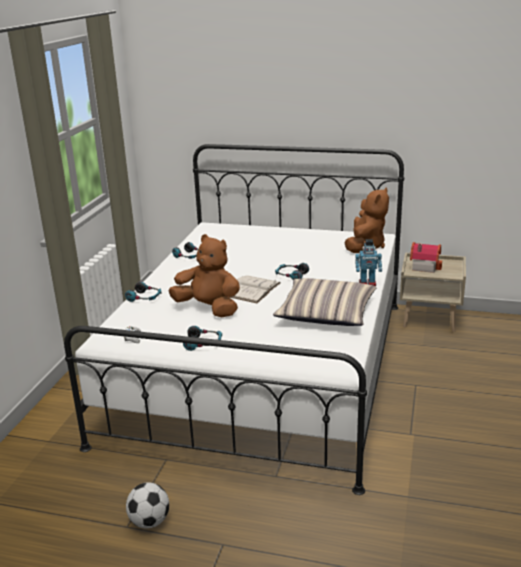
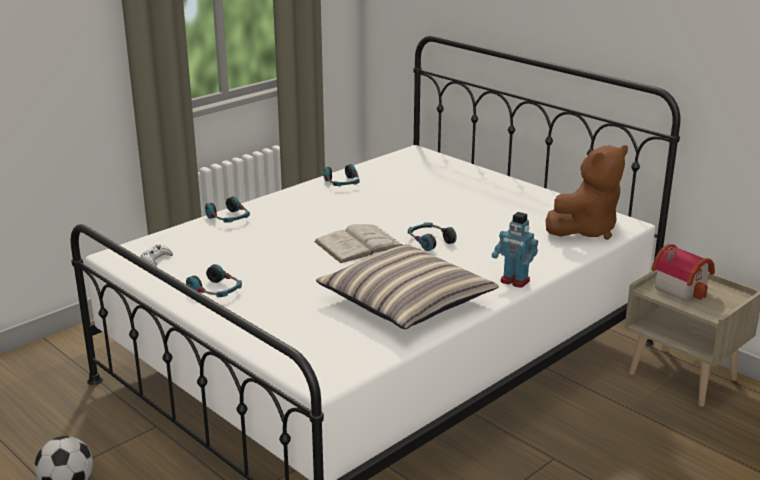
camera: 30 degrees right, 0 degrees up
brown plush toy [168,234,240,317] -> none

